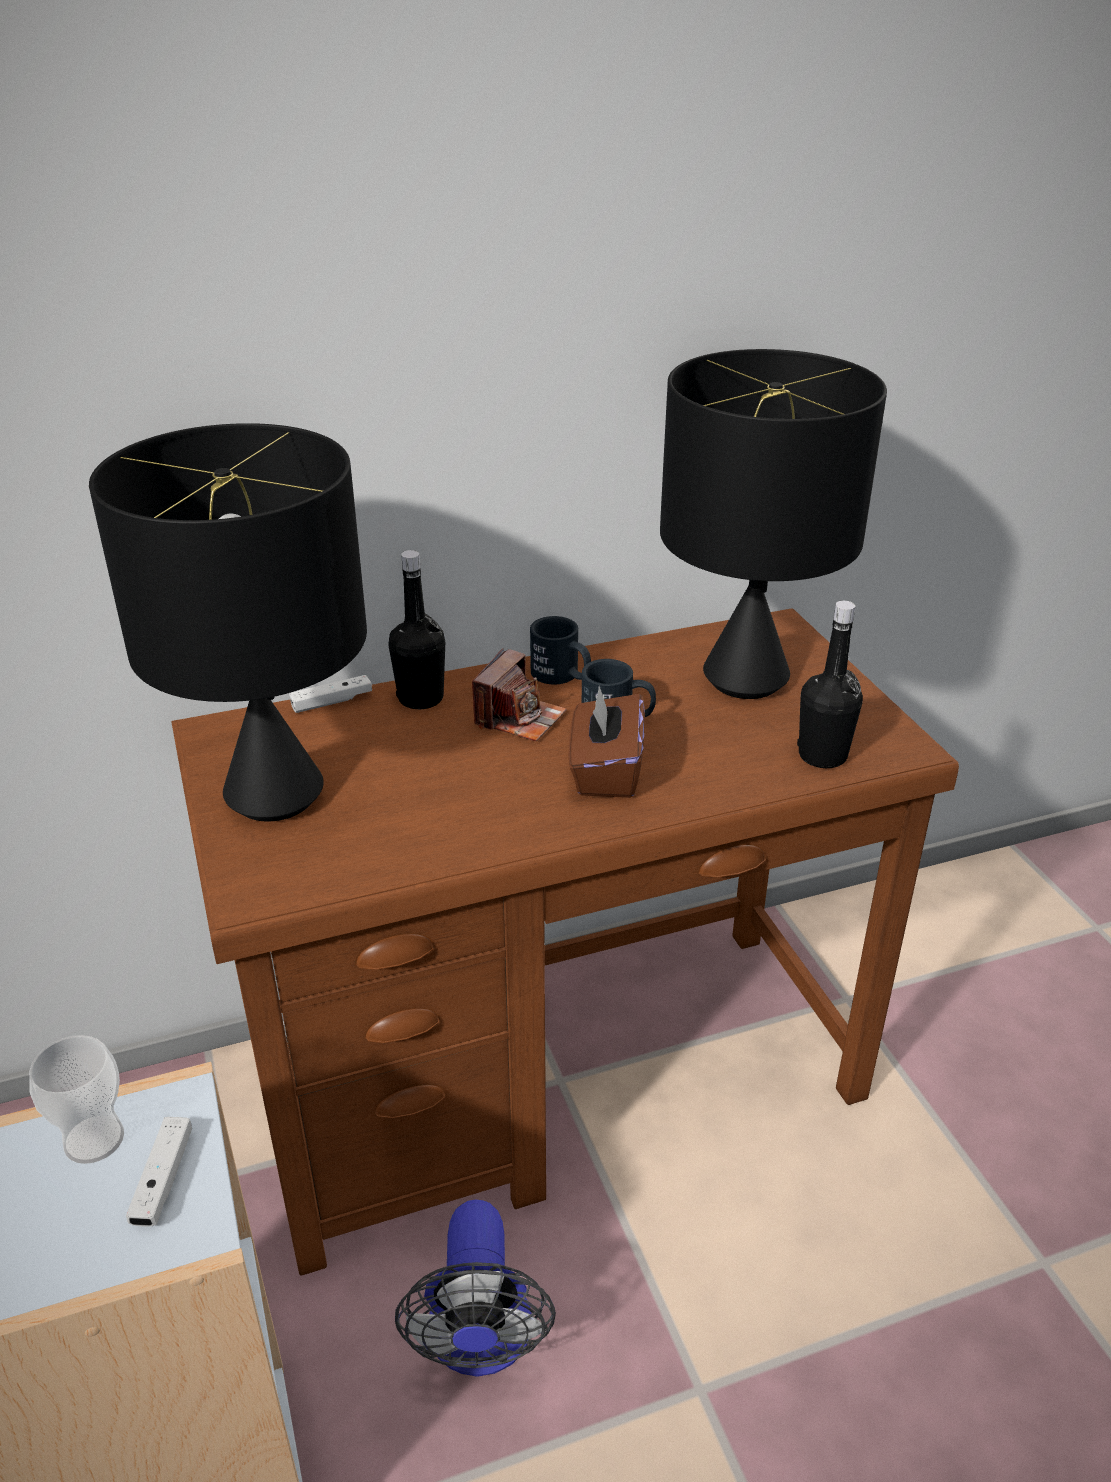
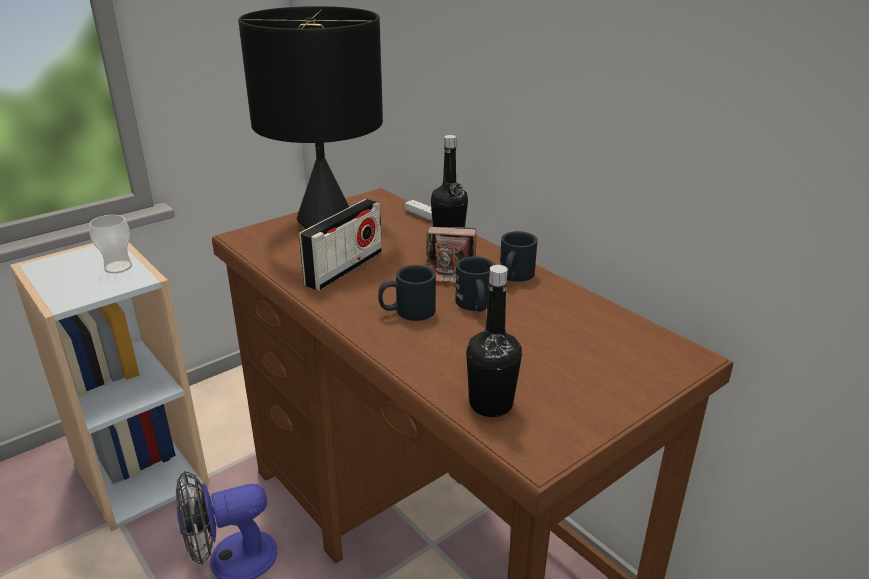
camera: 70 degrees right, 5 degrees down
white game controller [126,1117,192,1227] -> none
brown tissue box [568,686,645,798] -> black mug [378,265,436,321]
black table lamp [660,349,887,699] -> none
none -> radio [299,199,382,291]

